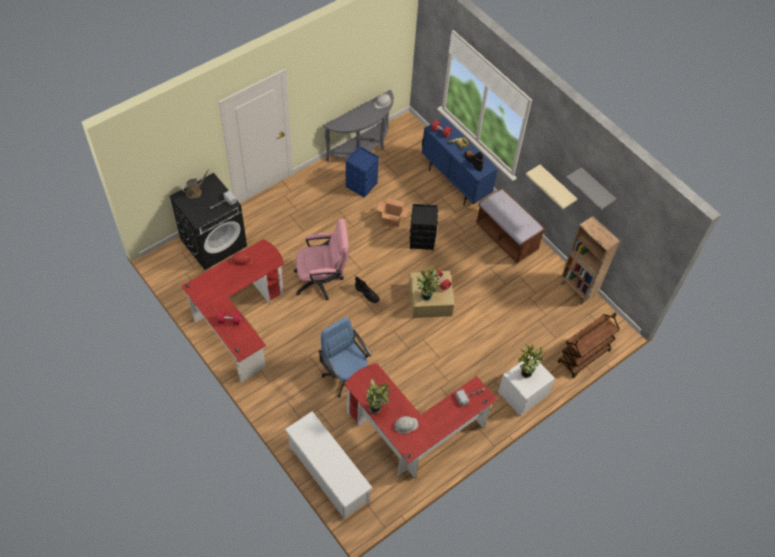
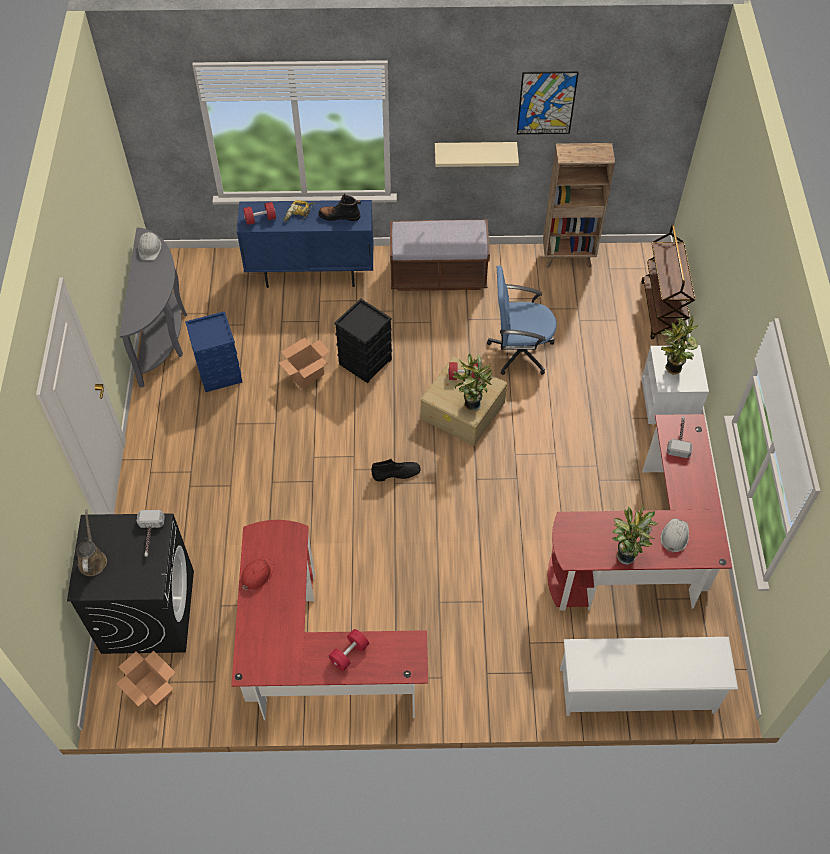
camera: 50 degrees left, 0 degrees up
pink office chair [294,218,349,300] -> none
blue office chair [318,317,372,398] -> blue office chair moved to [487,266,557,375]
grey shelf [565,167,616,211] -> picture [517,71,579,134]
none -> cardboard box [116,651,176,710]

